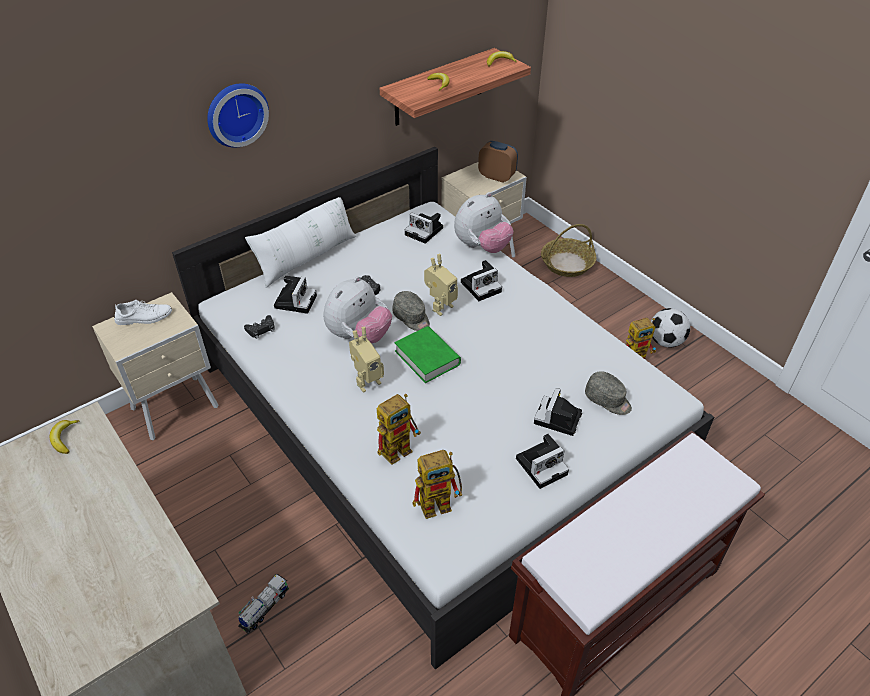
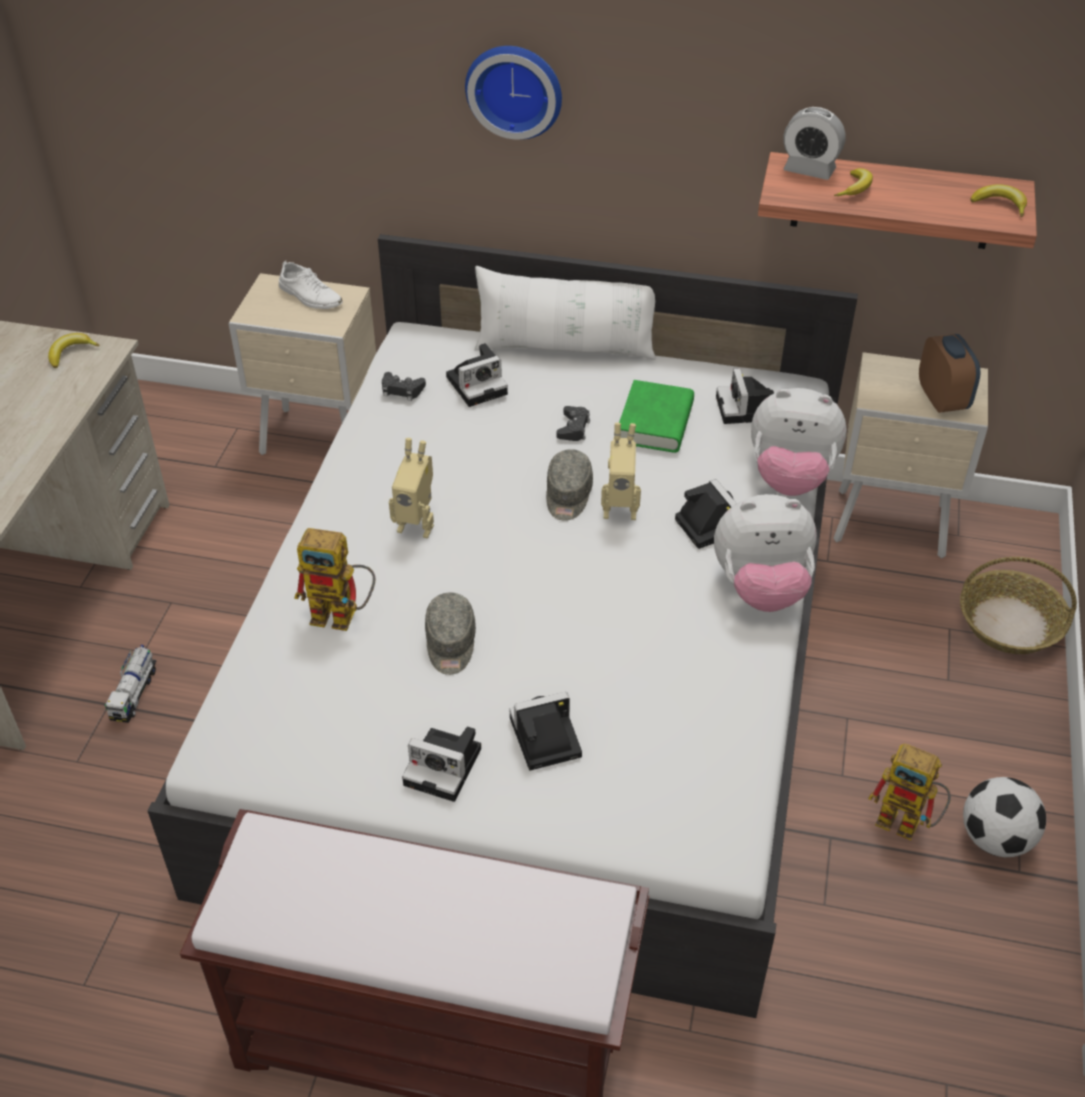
camera: 50 degrees right, 0 degrees up
toy truck [238,574,289,633] -> toy truck turned 105 degrees clockwise [105,645,156,723]
plush toy [324,276,392,343] -> plush toy moved to [714,494,817,612]
green book [394,326,461,383] -> green book moved to [619,380,694,453]
toy robot [413,450,462,519] -> none
camera [461,260,502,301] -> camera turned 135 degrees counterclockwise [675,479,737,549]
grey cap [585,371,632,415] -> grey cap moved to [425,592,476,675]
none -> alarm clock [783,107,846,180]

